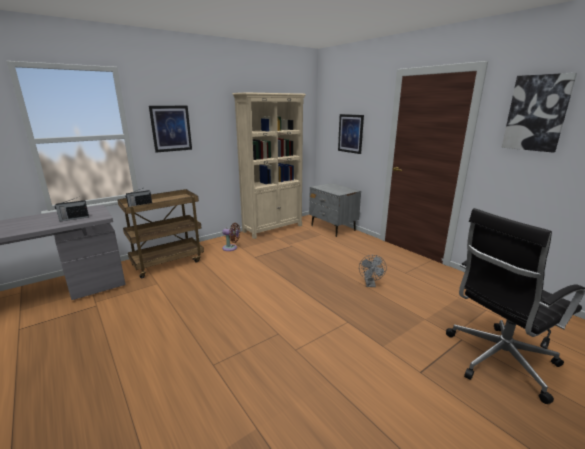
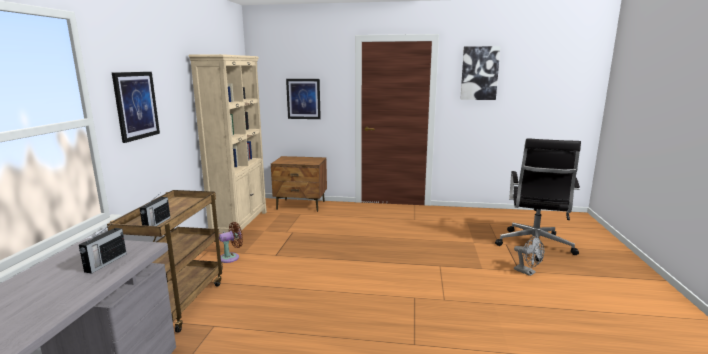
camera: 45 degrees left, 5 degrees down
grey nightstand [309,183,361,237] -> brown nightstand [271,156,327,212]
grey fan [359,255,387,287] -> grey fan moved to [514,236,544,276]

